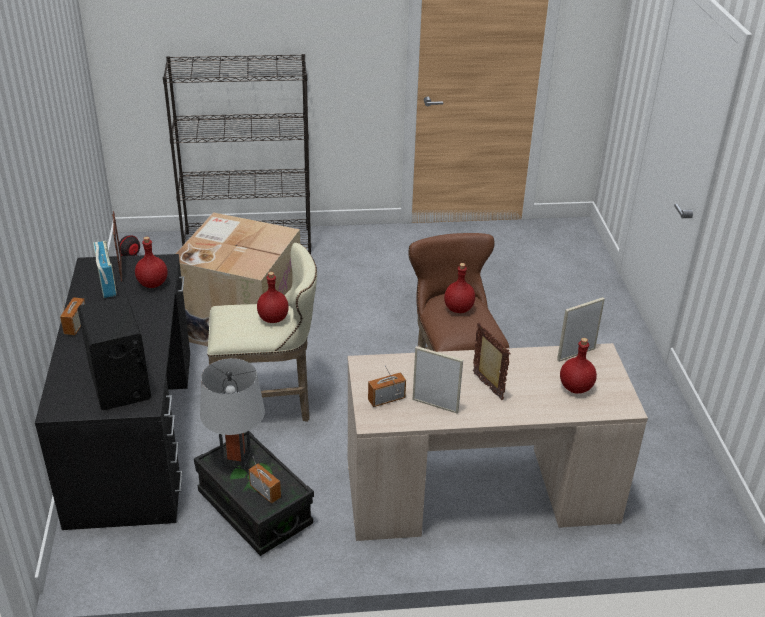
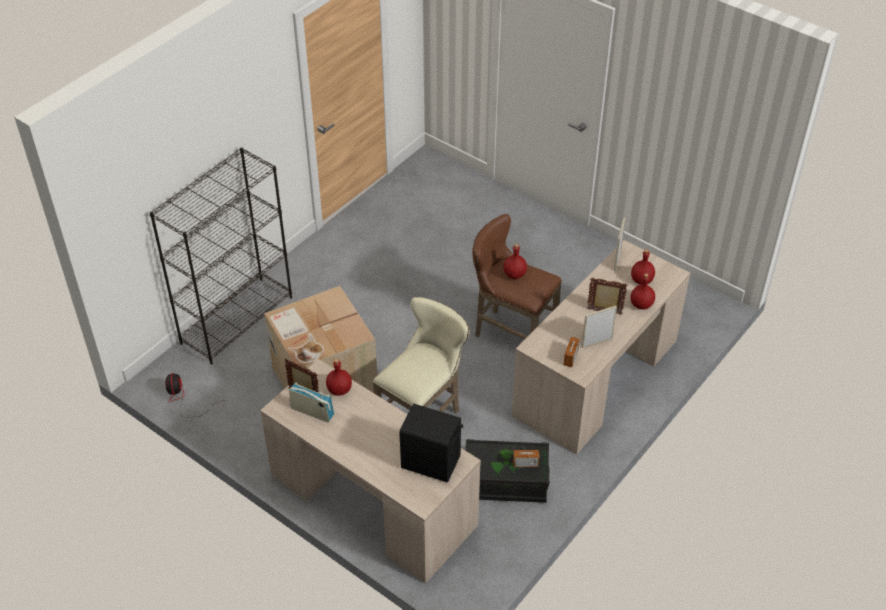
camera: 45 degrees left, 10 degrees up
black desk [35,254,190,530] -> beige desk [260,359,481,584]
radio [60,282,85,335] -> none
grey table lamp [200,358,265,469] -> none
red bottle [257,272,289,323] -> red bottle moved to [630,274,655,310]

